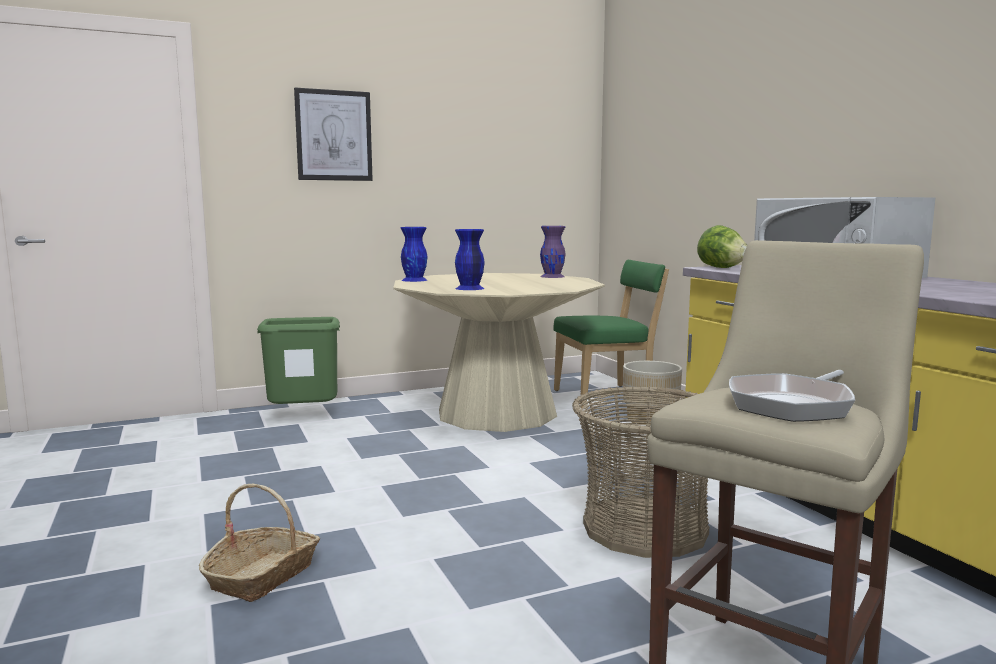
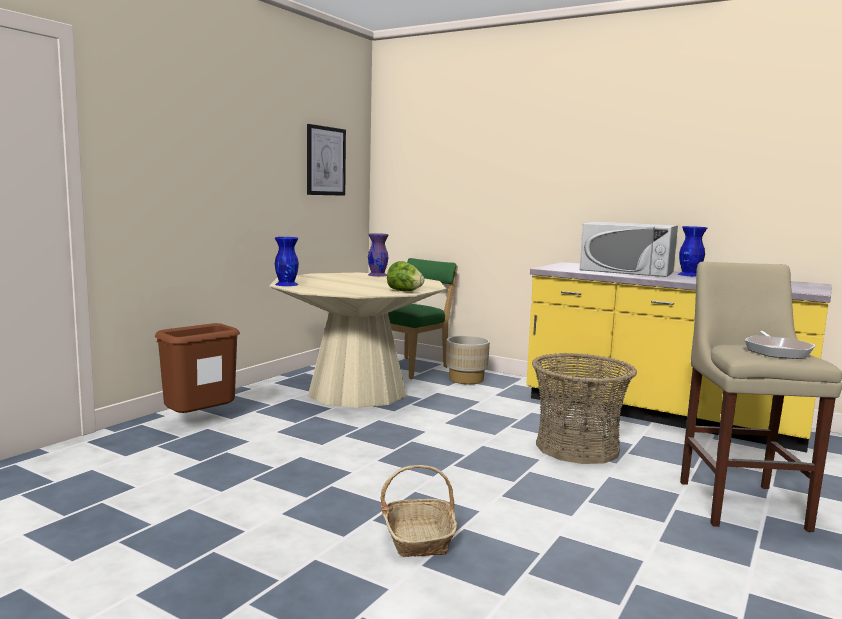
camera: 35 degrees left, 0 degrees up
green trash can [257,317,340,404] -> brown trash can [155,323,240,413]
picture [294,88,373,181] -> picture moved to [307,124,346,196]
blue vase [455,229,485,290] -> blue vase moved to [678,226,707,277]
lettuce [697,225,747,268] -> lettuce moved to [387,261,424,292]

